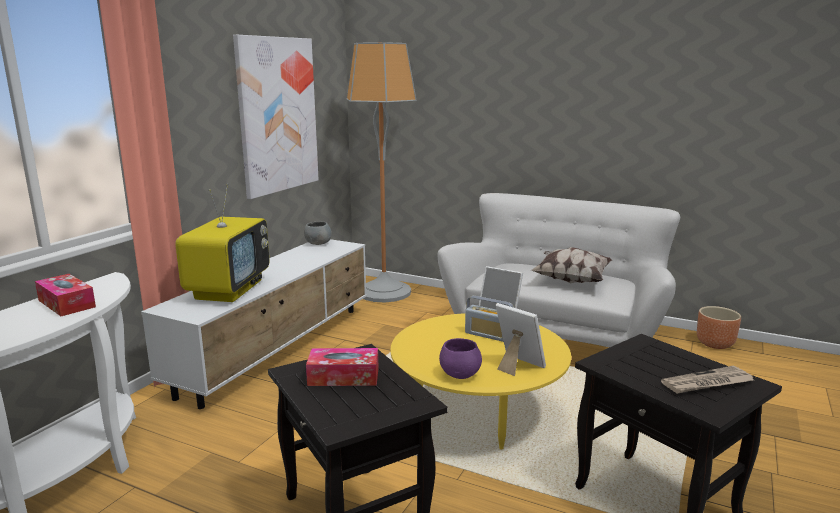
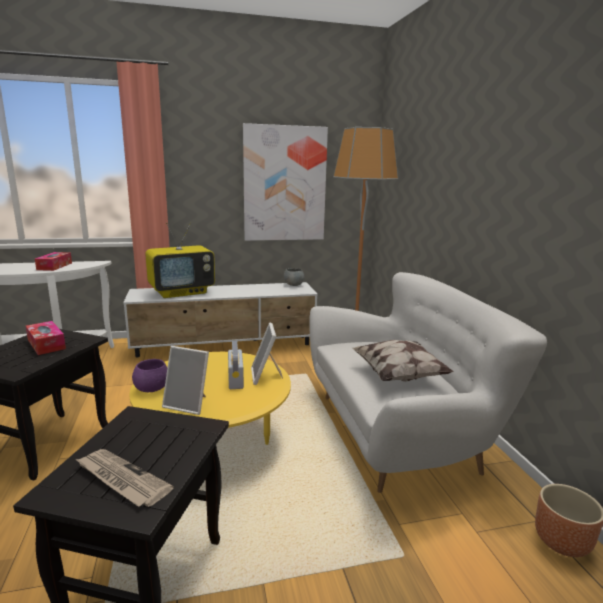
camera: 50 degrees right, 0 degrees up
picture frame [496,303,546,376] -> picture frame turned 105 degrees clockwise [162,346,209,415]

